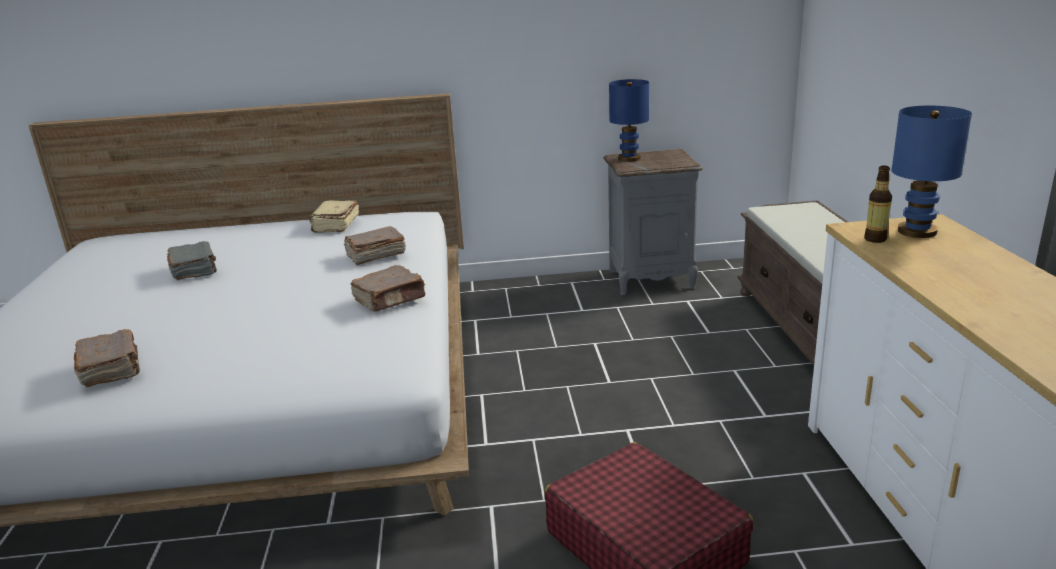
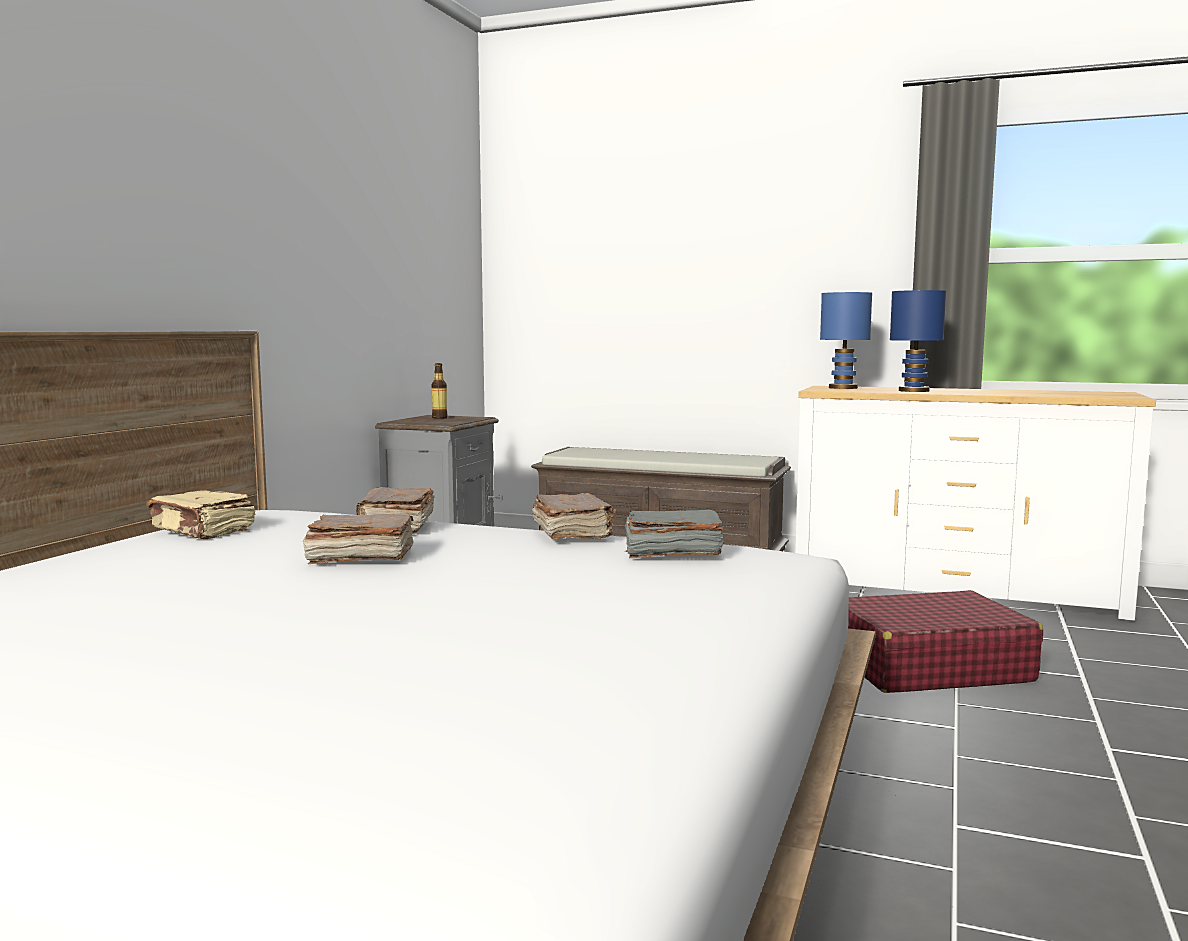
camera: 65 degrees left, 15 degrees down
brown book [74,329,140,387] -> brown book moved to [303,513,413,564]
grey book [167,241,217,280] -> grey book moved to [625,510,724,558]
blue table lamp [609,79,649,162] -> blue table lamp moved to [890,290,946,392]
bottle [864,166,892,243] -> bottle moved to [432,363,448,419]

